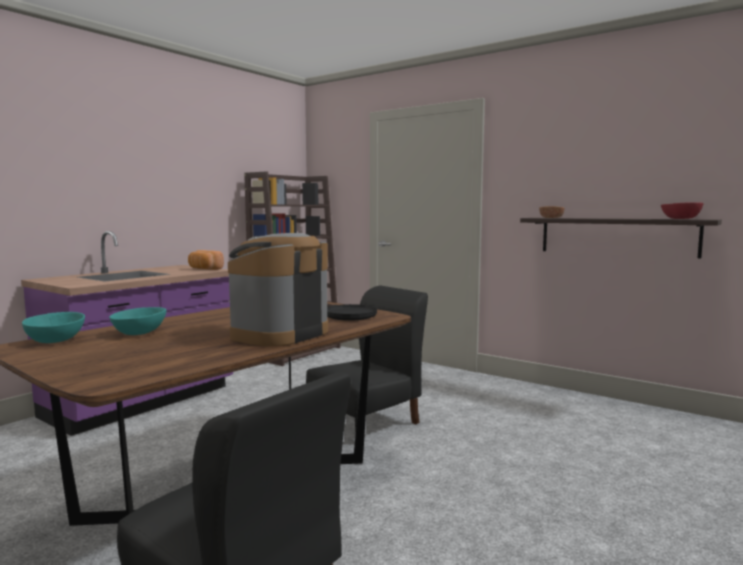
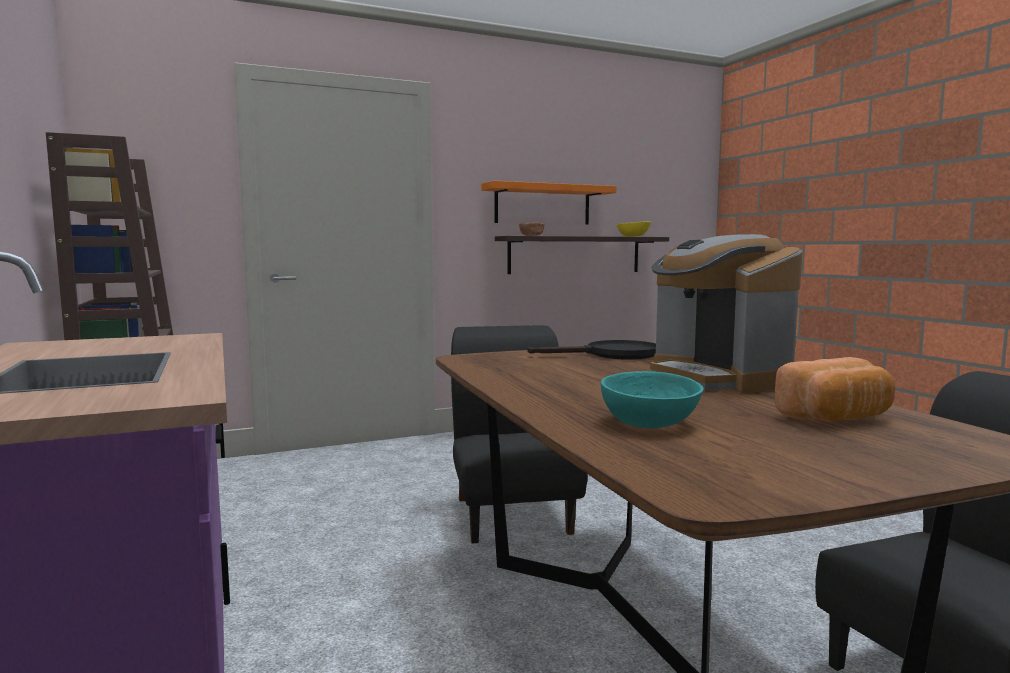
camera: 60 degrees left, 0 degrees up
turquoise bowl [22,312,85,343] -> none
bread [188,250,224,270] -> bread moved to [775,357,895,422]
red bowl [661,202,704,219] -> yellow bowl [617,221,651,237]
none -> orange shelf [481,181,617,225]

